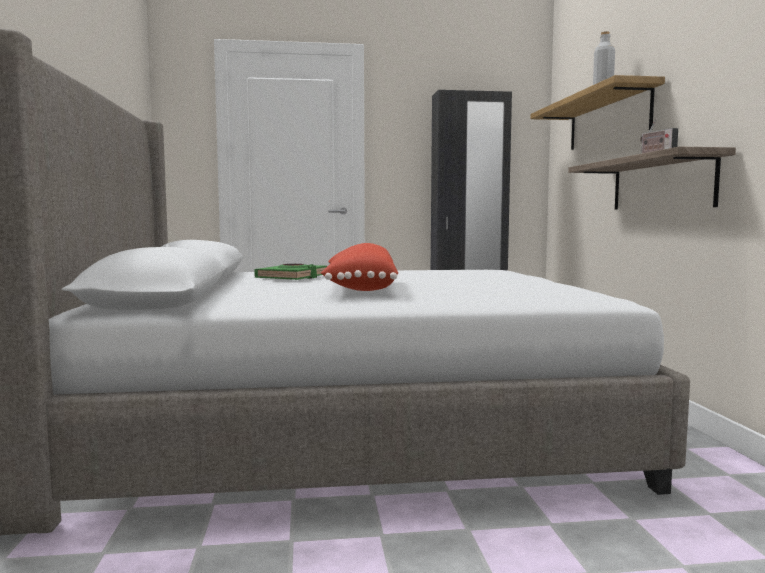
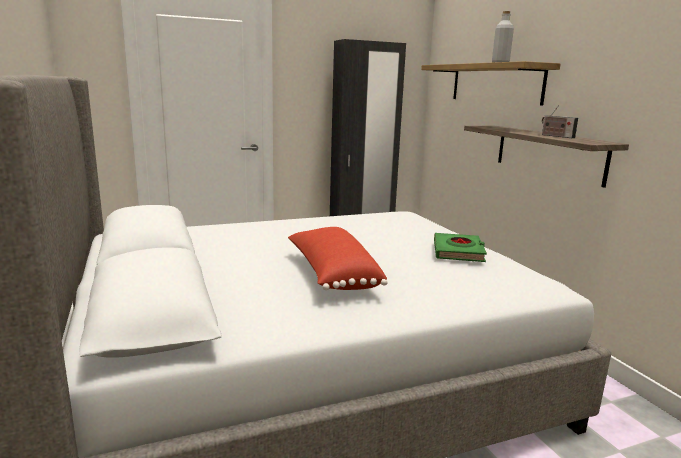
camera: 15 degrees left, 10 degrees up
green book [254,264,327,280] -> green book moved to [434,233,487,262]

